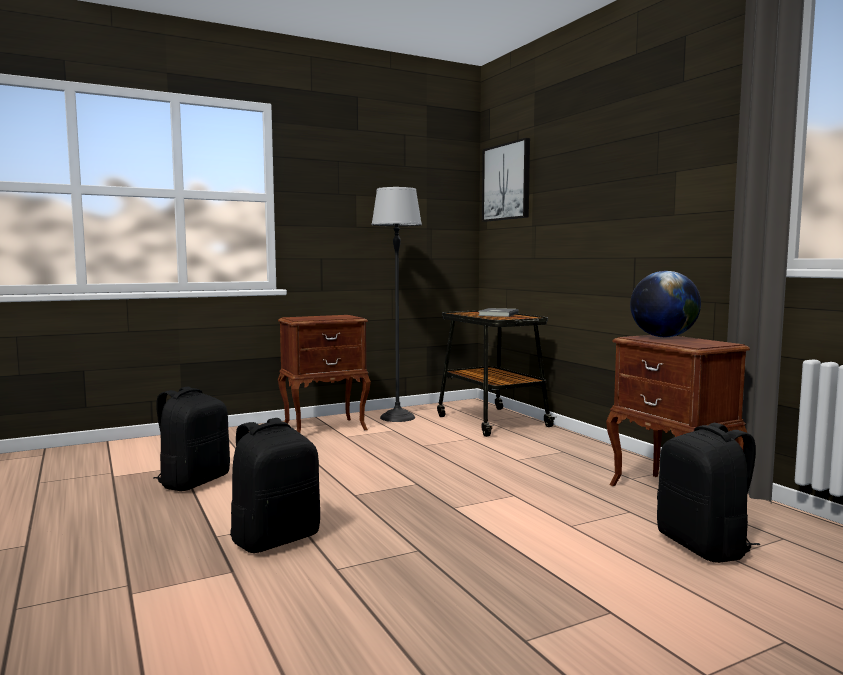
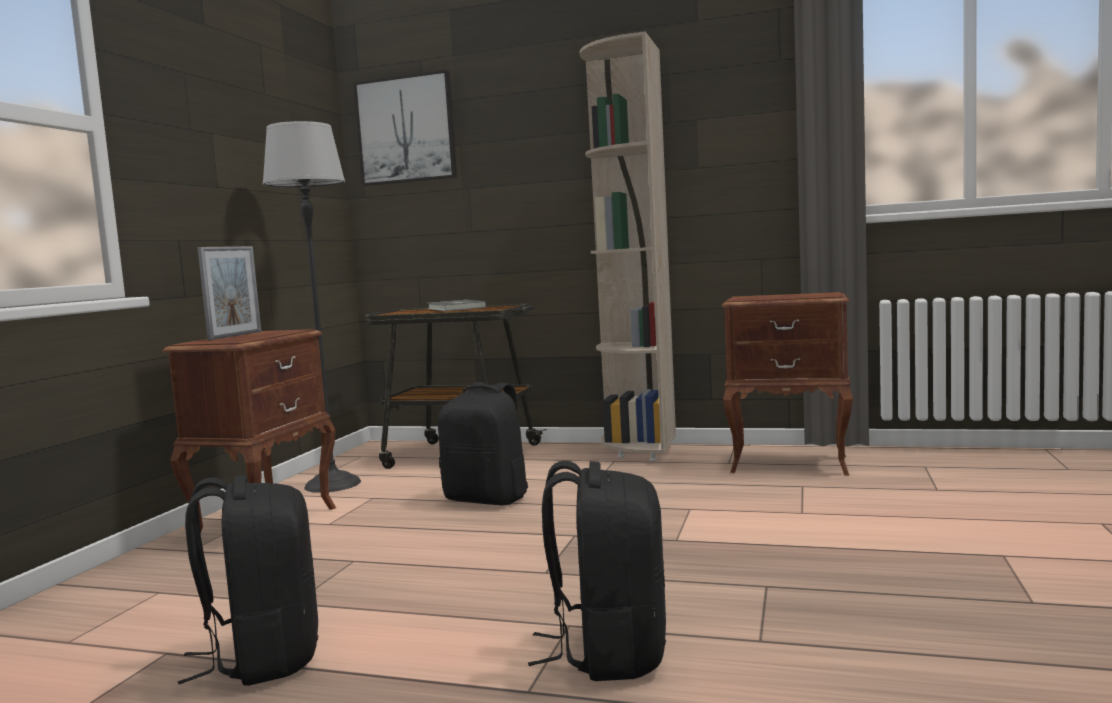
camera: 45 degrees left, 0 degrees up
globe [630,271,701,337] -> none
black backpack [657,423,760,563] -> black backpack moved to [438,382,528,505]
none -> picture frame [197,246,261,340]
none -> beige bookcase [580,31,676,461]

